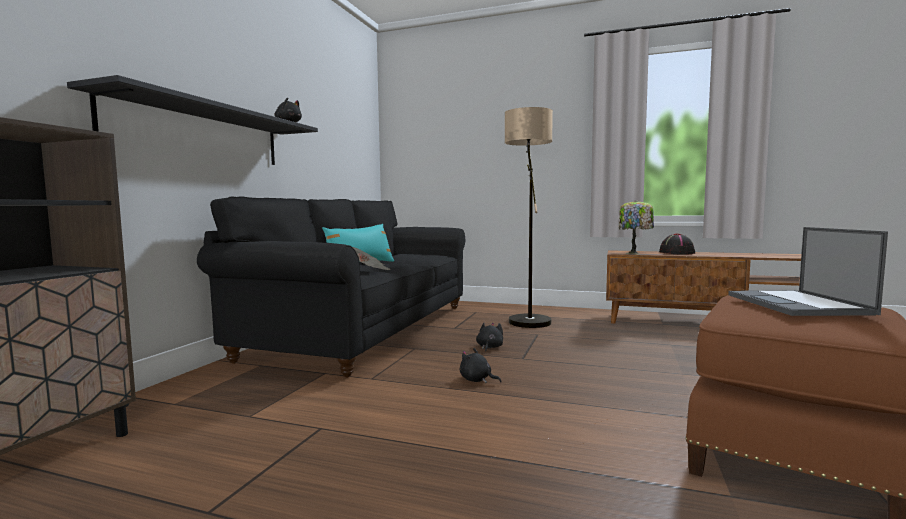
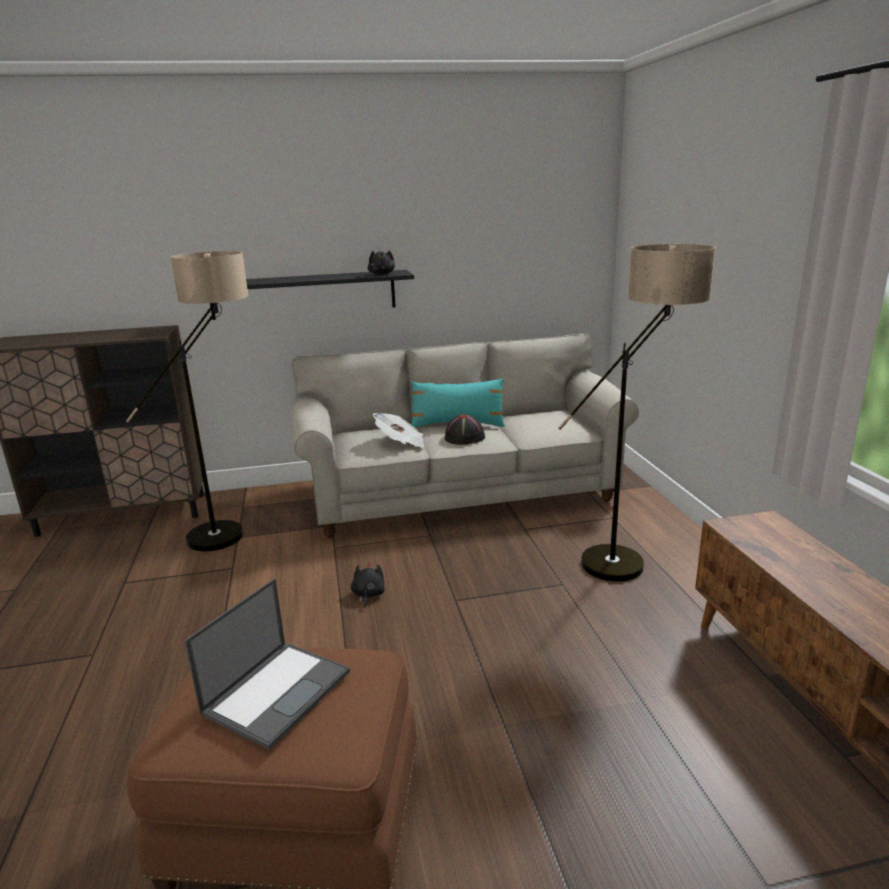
camera: 60 degrees right, 15 degrees up
black sofa [197,196,465,378] -> beige sofa [291,334,639,538]
black plush toy [476,322,503,352] -> none
table lamp [619,200,654,254] -> none
black hat [659,233,695,255] -> black hat moved to [445,415,485,445]
laptop [728,227,888,316] -> laptop turned 150 degrees clockwise [184,578,350,750]
none -> floor lamp [126,251,248,552]

